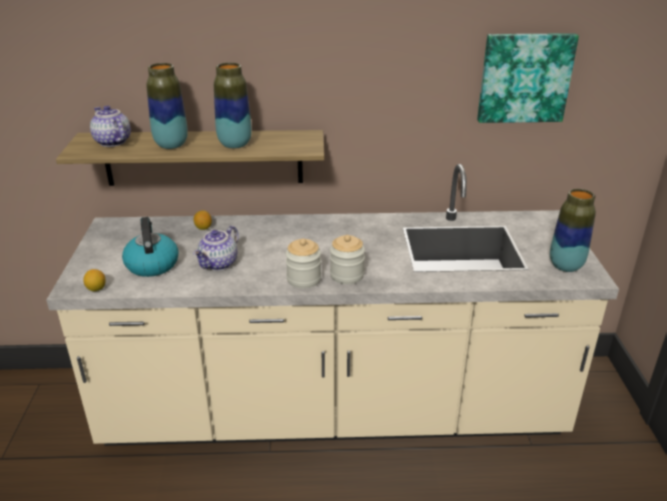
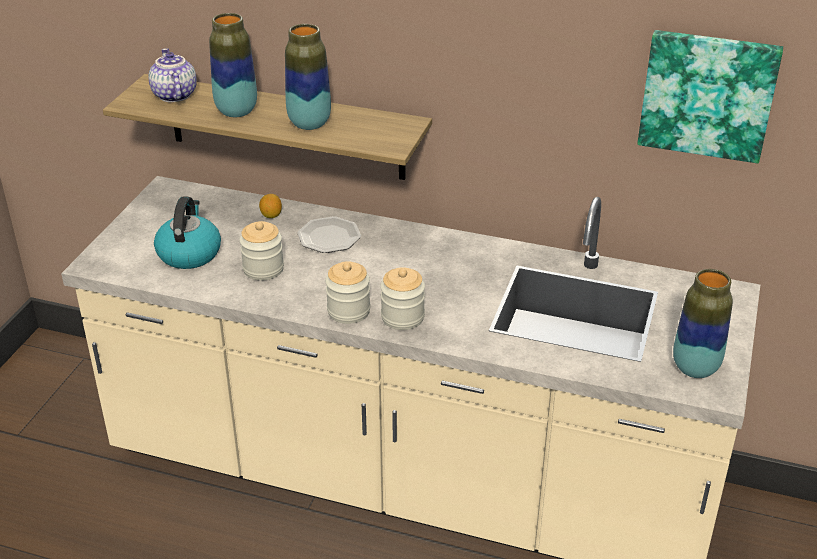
camera: 20 degrees right, 5 degrees up
lemon [83,269,106,291] -> none
teapot [193,226,239,271] -> jar [239,221,284,281]
none -> plate [297,216,361,253]

